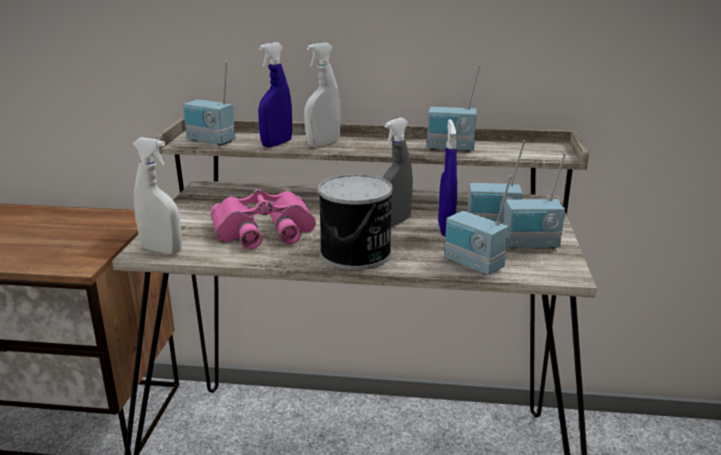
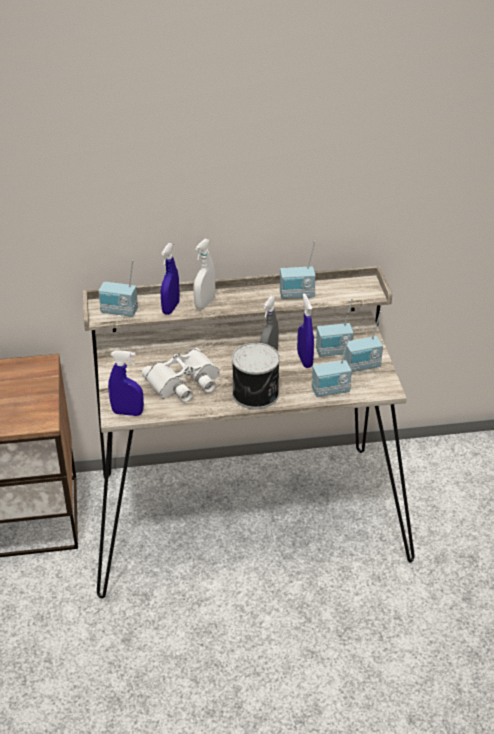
camera: 15 degrees left, 15 degrees up
white spray bottle [132,137,182,254] -> blue spray bottle [108,350,144,416]
pink binoculars [211,189,316,249] -> white binoculars [142,348,220,402]
radio [444,175,512,275] -> radio turned 45 degrees counterclockwise [312,335,352,397]

